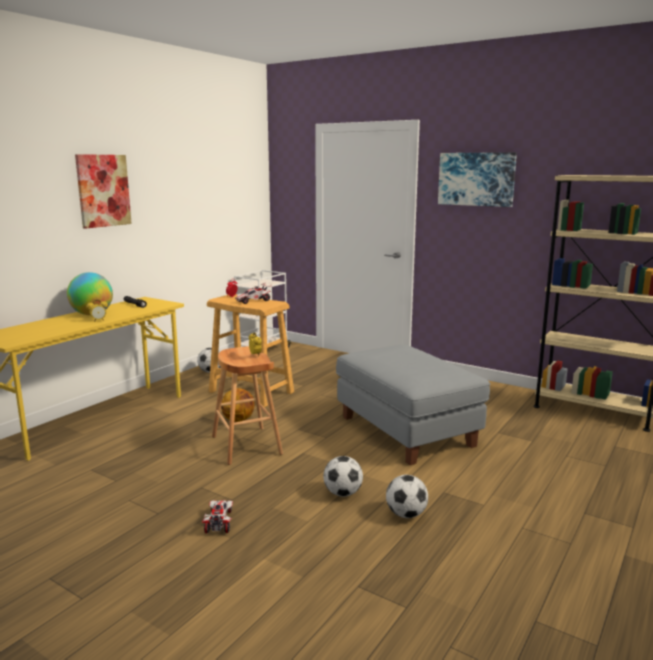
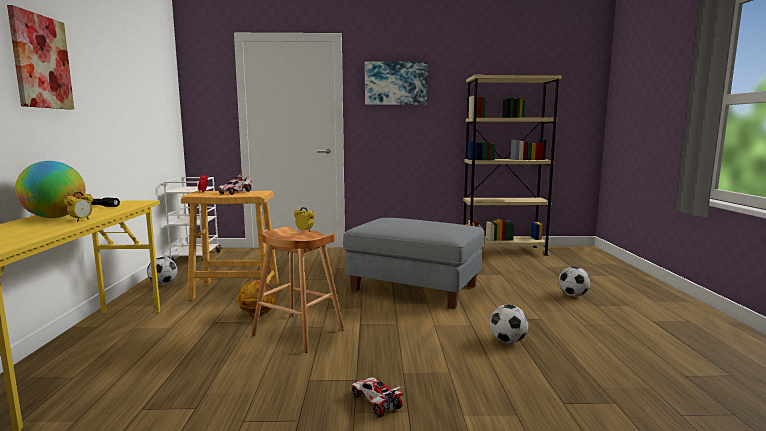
camera: 35 degrees left, 5 degrees down
football [323,456,363,497] -> football moved to [558,266,591,297]

